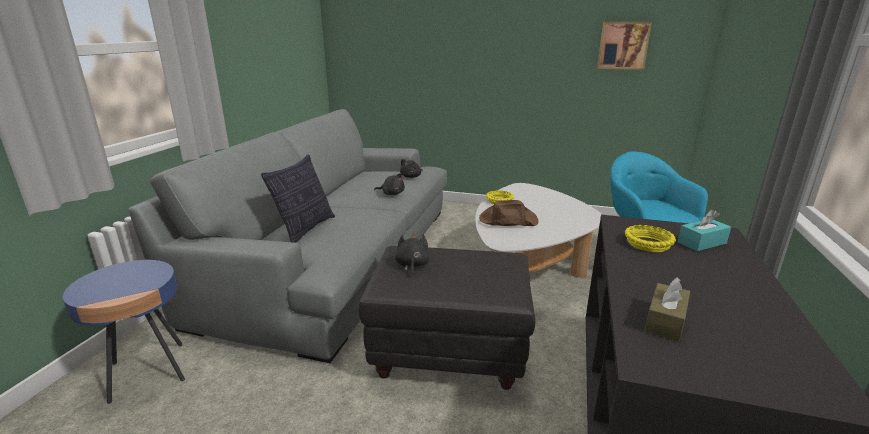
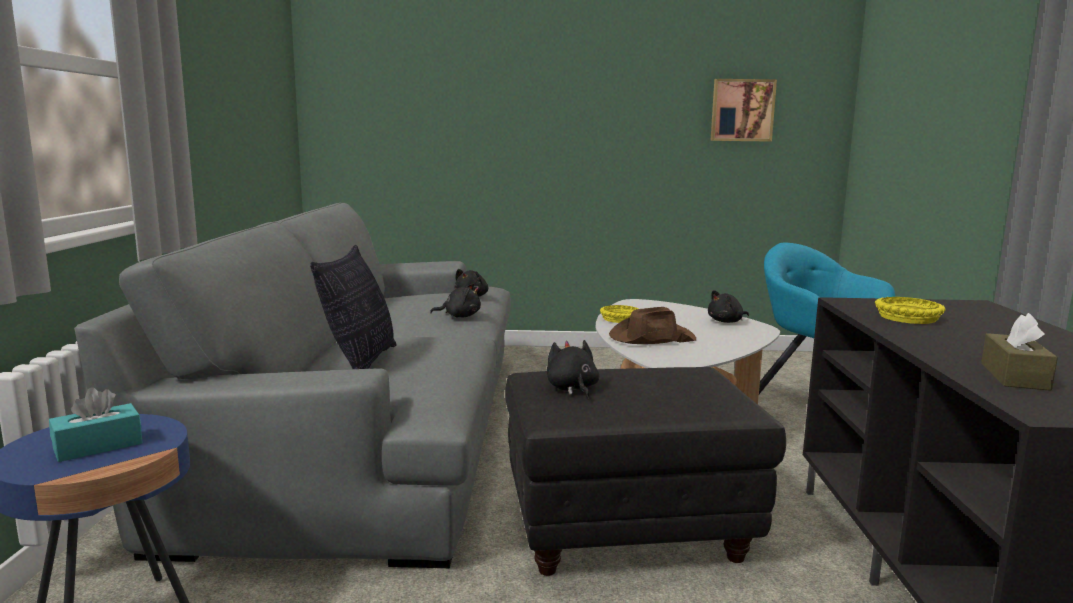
camera: 15 degrees left, 10 degrees down
turquoise tissue box [678,210,731,251] -> turquoise tissue box moved to [49,387,143,462]
none -> black plush toy [708,290,749,323]

